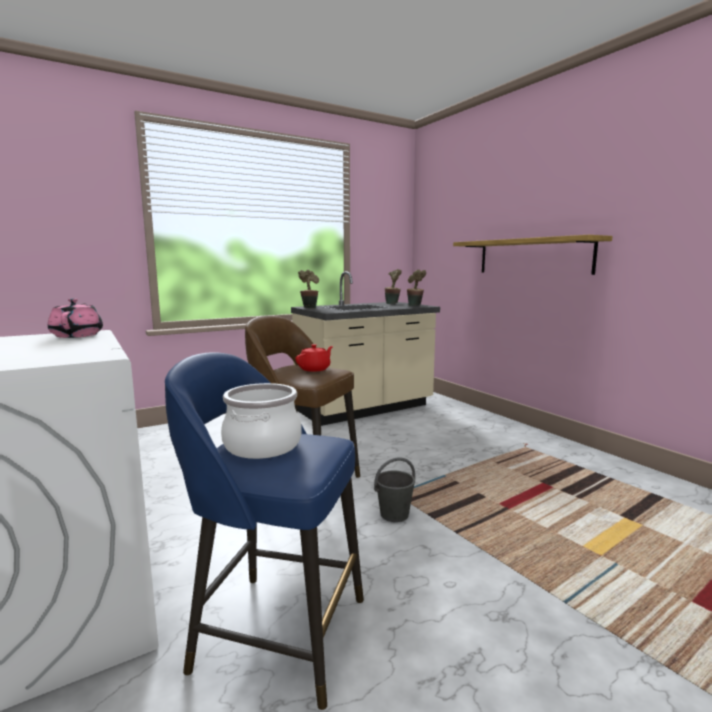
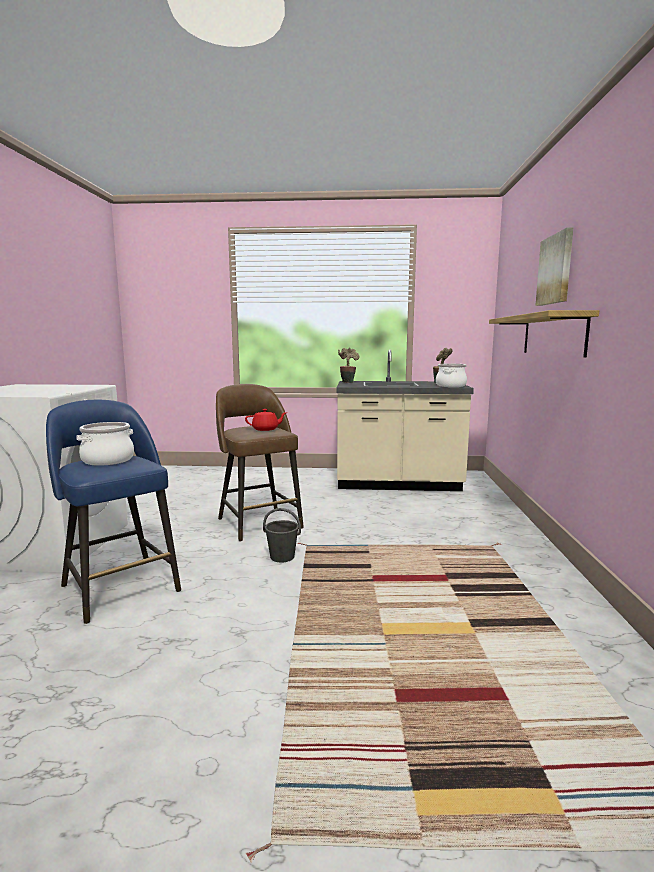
camera: 35 degrees right, 0 degrees up
pink teapot [48,299,103,338] -> none
potted plant [407,269,426,306] -> cooking pot [436,364,467,387]
none -> picture [535,227,574,306]

